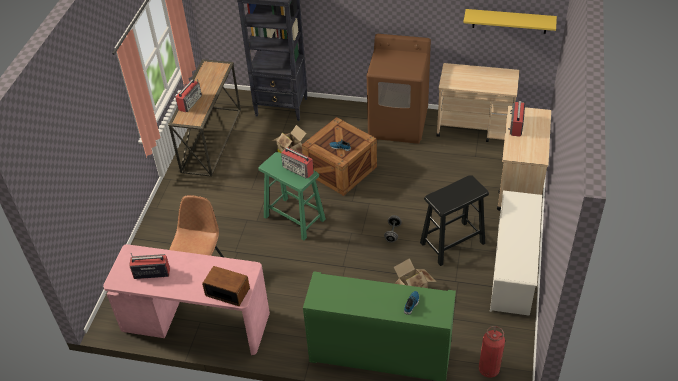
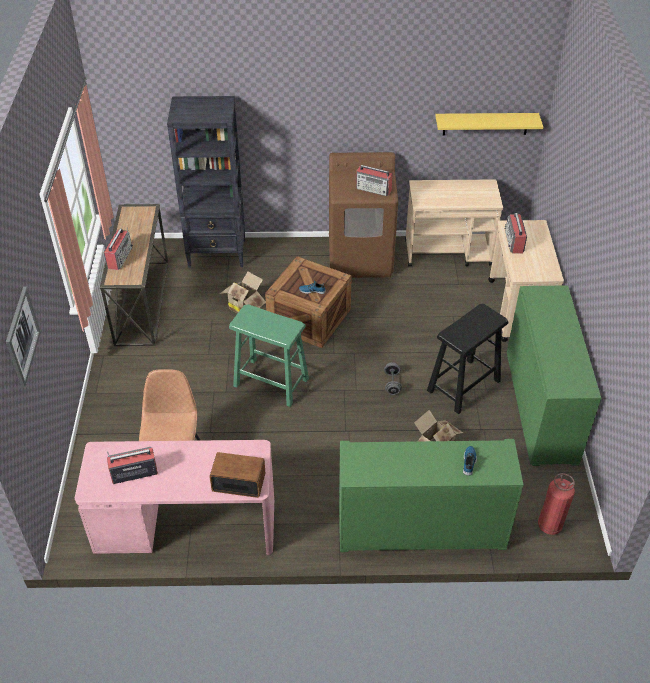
camera: 15 degrees left, 0 degrees up
radio [281,147,314,178] -> radio moved to [356,165,393,196]
white shoe rack [490,190,542,316] -> green cabinet [507,285,601,466]
none -> picture [6,287,41,387]

